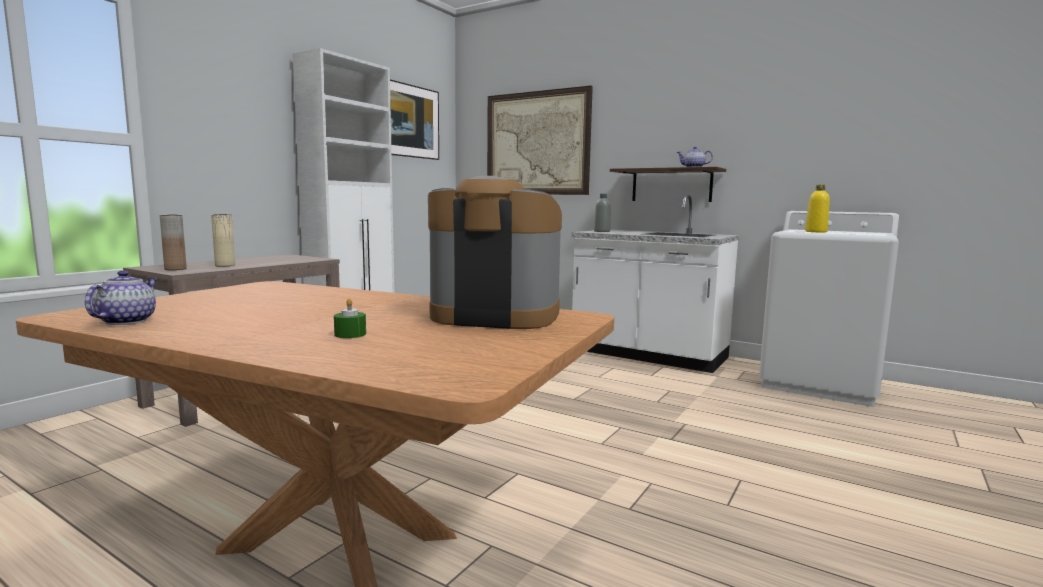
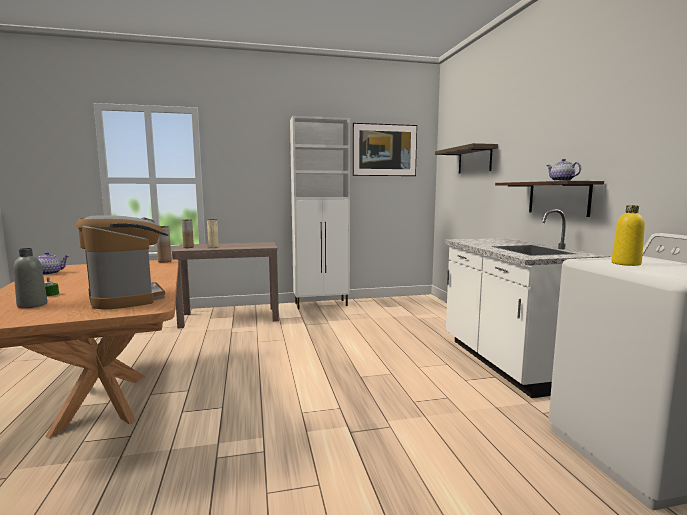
camera: 45 degrees right, 0 degrees up
picture [487,85,593,195] -> shelf [435,143,498,173]
grey bottle [594,194,610,232] -> grey bottle moved to [13,248,47,308]
none -> brown vase [157,226,171,262]

